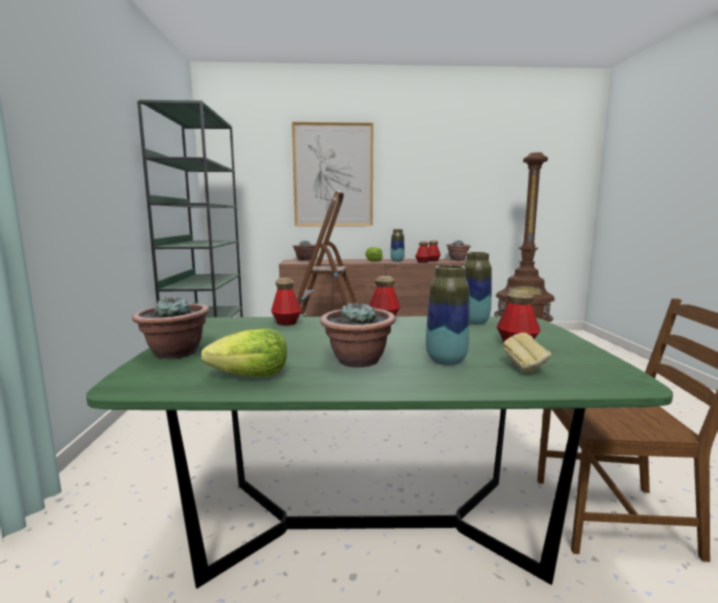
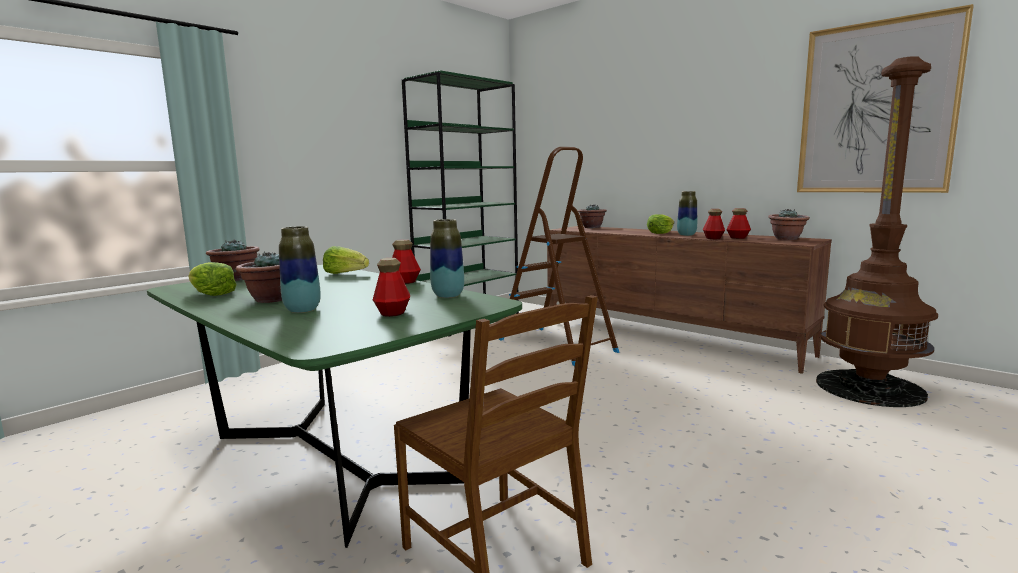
camera: 45 degrees right, 0 degrees up
bottle [271,278,302,326] -> lettuce [323,246,369,274]
picture [292,122,373,226] -> picture moved to [797,4,974,193]
bread [503,333,551,374] -> none

